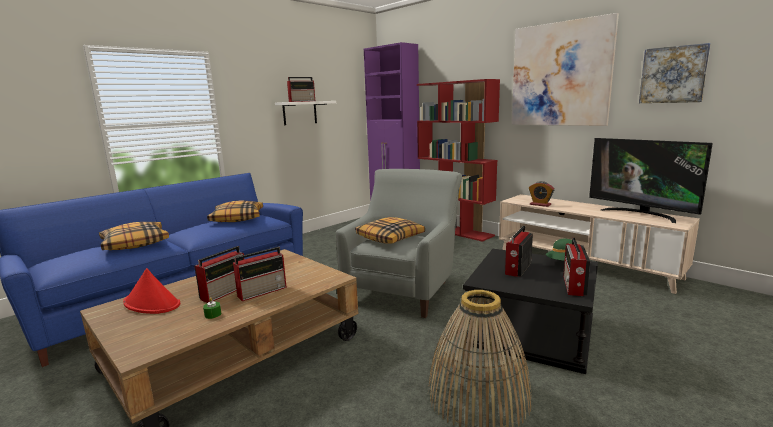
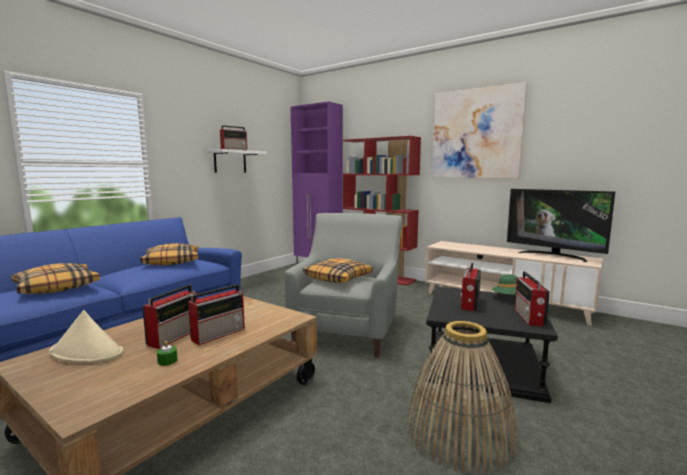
camera: 10 degrees left, 5 degrees down
red hat [123,268,180,314] -> beige hat [49,310,123,364]
alarm clock [529,181,555,207] -> none
picture [639,43,711,103] -> none

